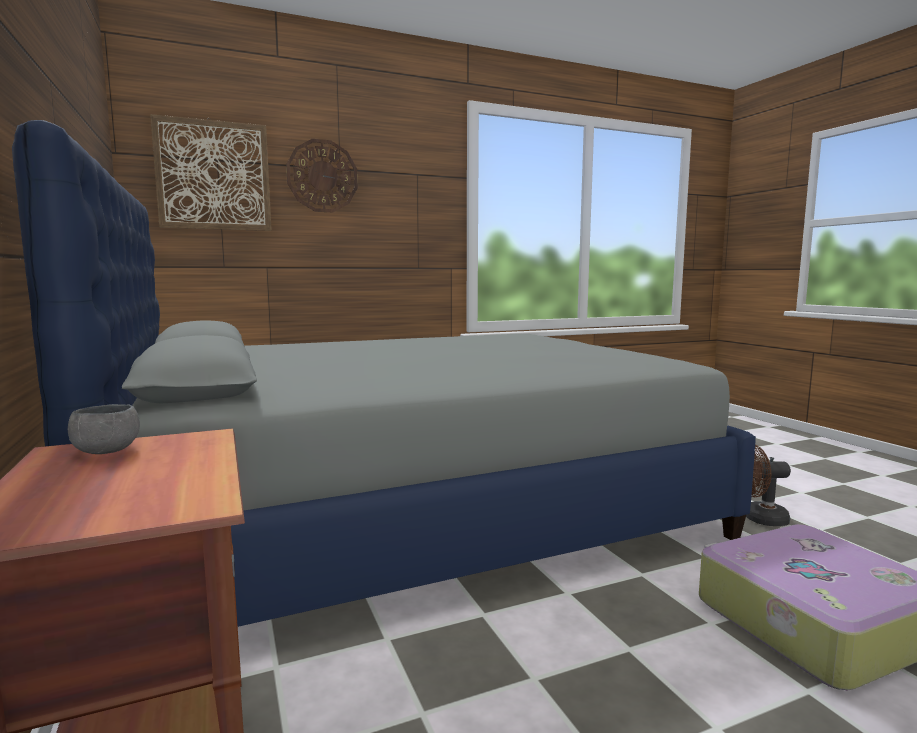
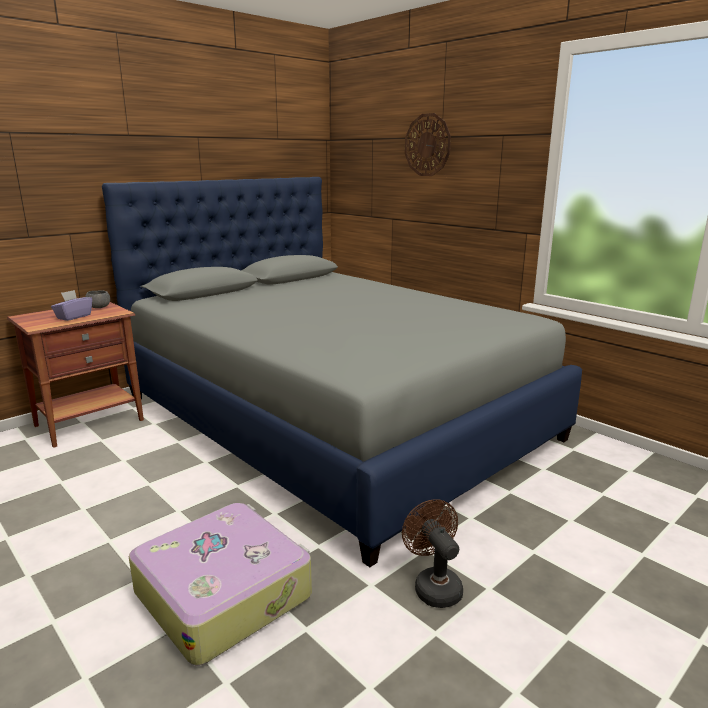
camera: 70 degrees right, 10 degrees up
picture [150,114,271,231] -> none
none -> purple tissue box [51,290,92,321]

